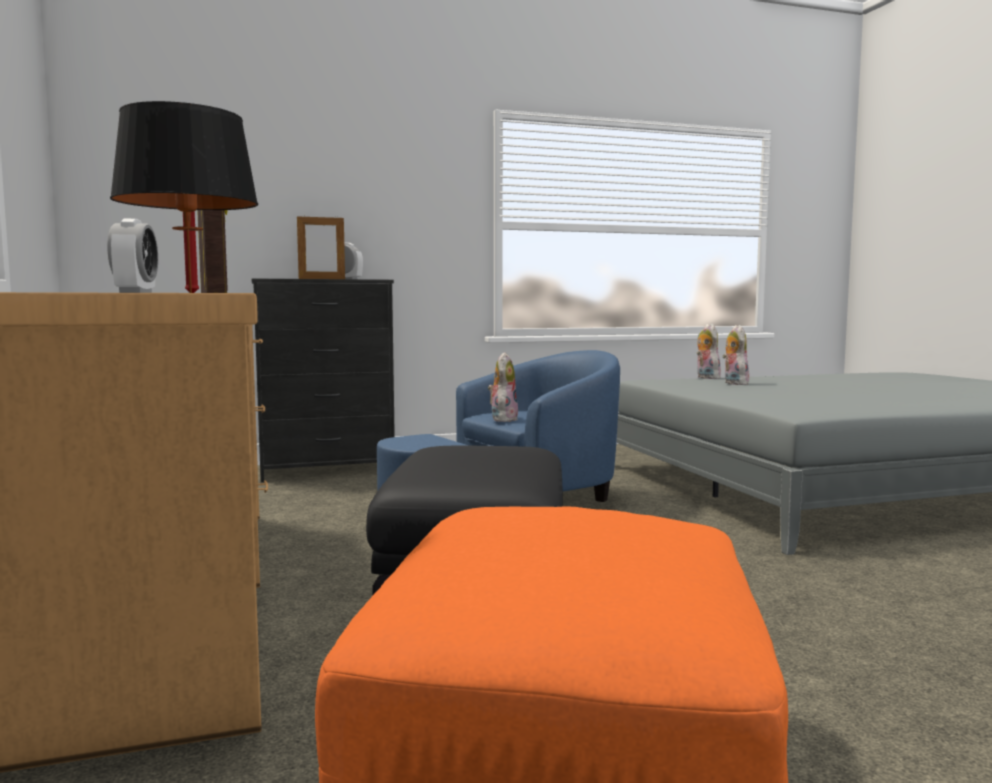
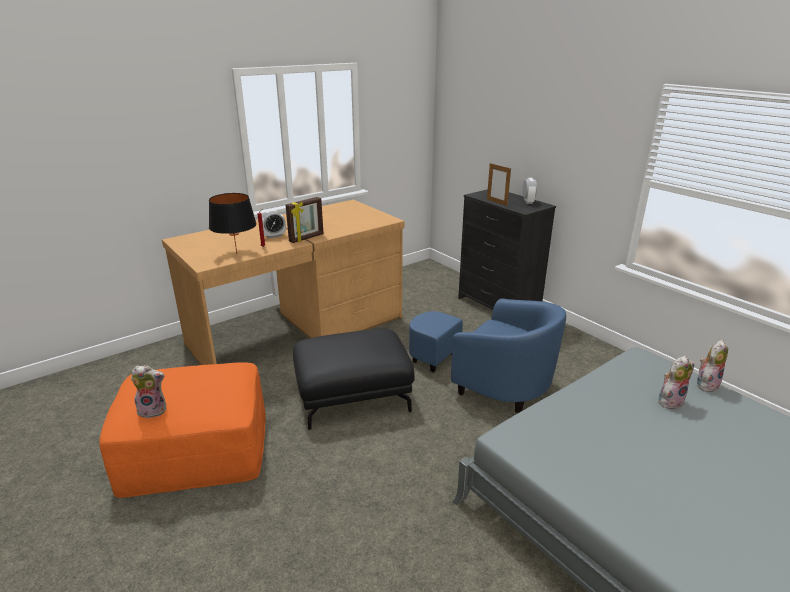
camera: 70 degrees right, 20 degrees up
plush toy [488,353,518,422] -> plush toy moved to [131,365,166,418]

